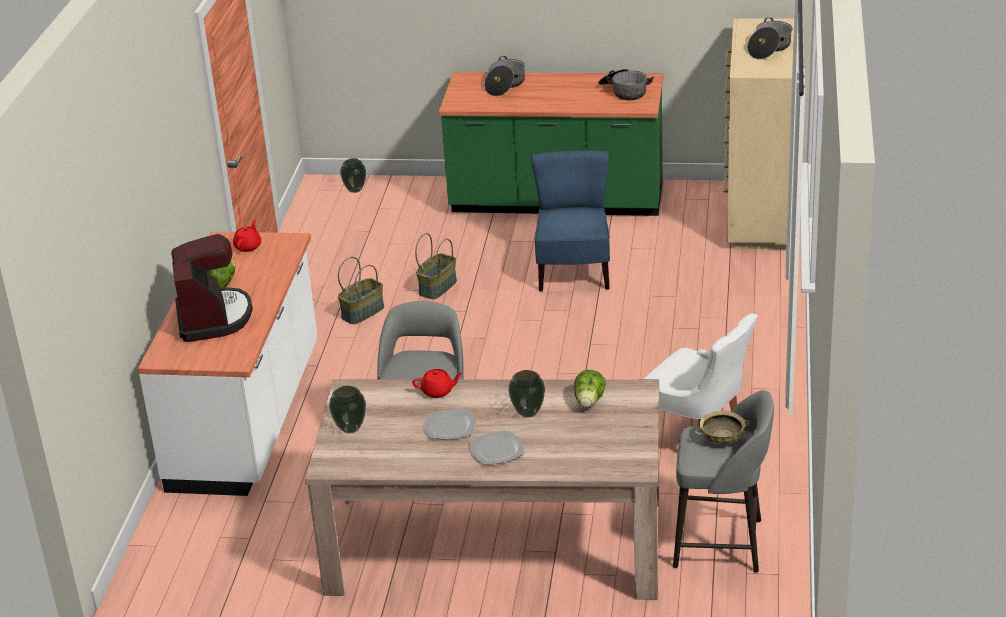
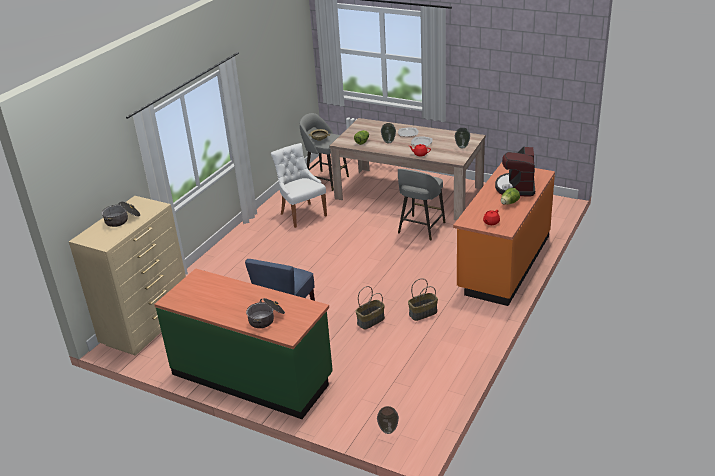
camera: 160 degrees left, 0 degrees up
white counter [138,231,318,496] -> orange counter [453,163,555,306]
cooking pot [598,69,654,100] -> none

